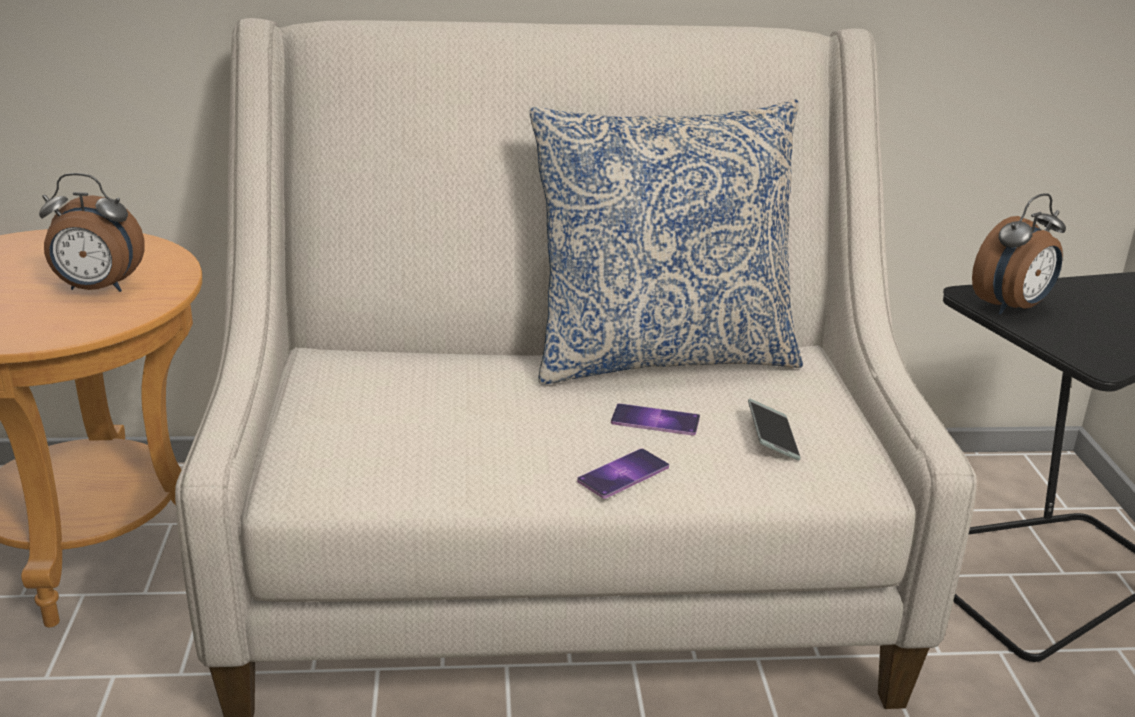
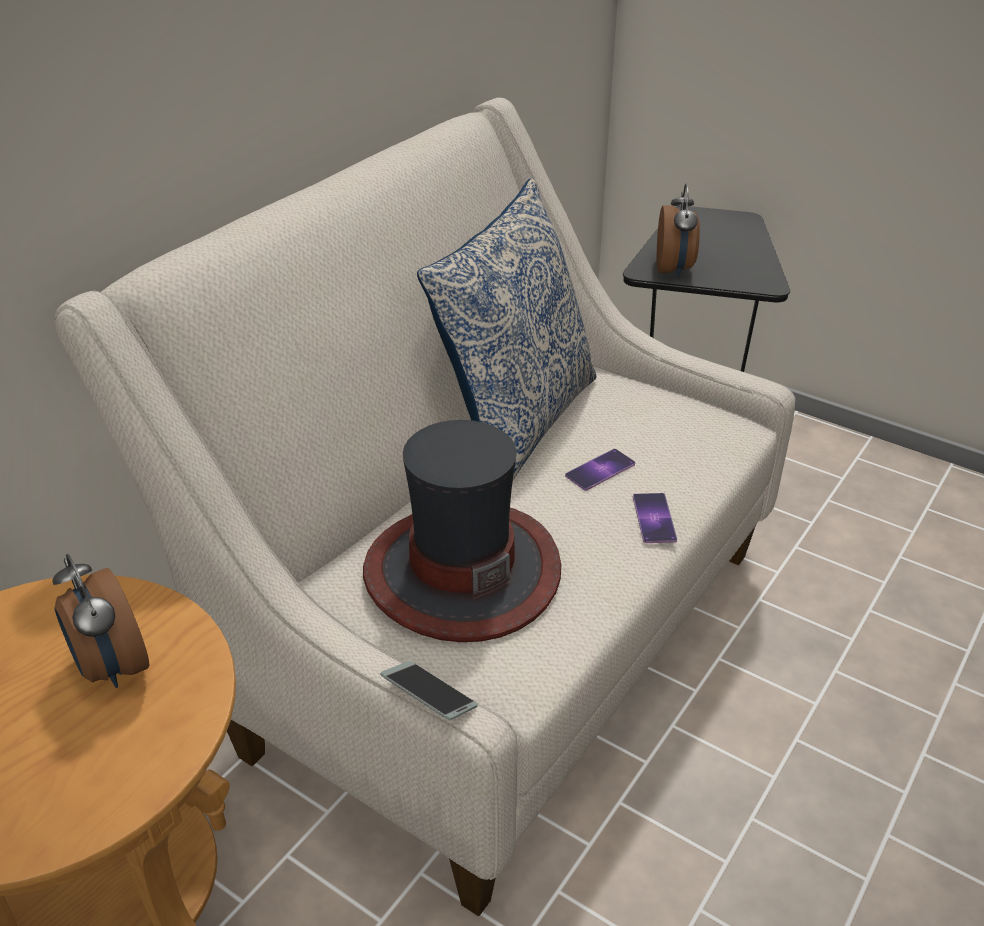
camera: 50 degrees left, 10 degrees up
alarm clock [39,173,145,292] -> alarm clock turned 105 degrees clockwise [52,554,149,688]
phone [748,399,801,461] -> phone moved to [380,661,478,720]
none -> hat [363,420,561,642]

